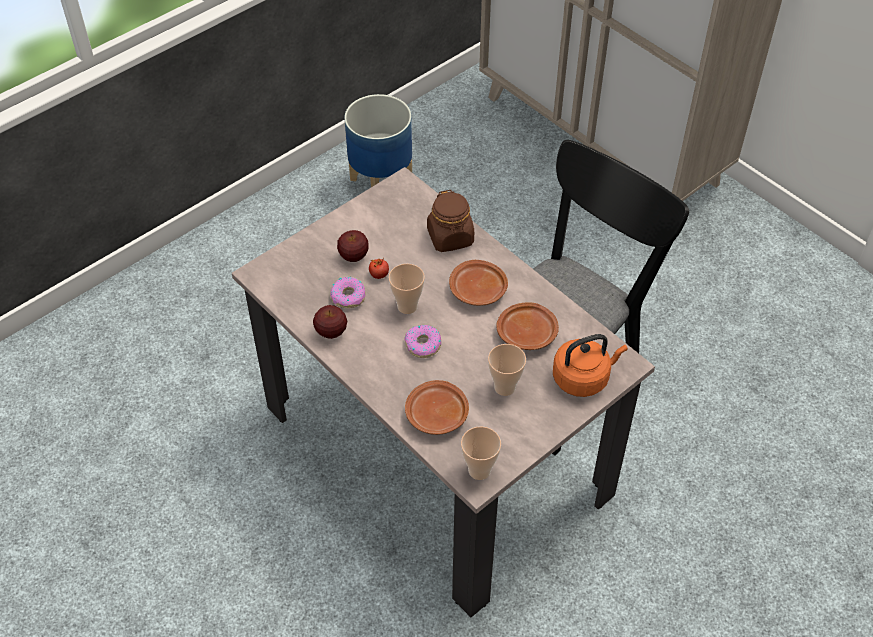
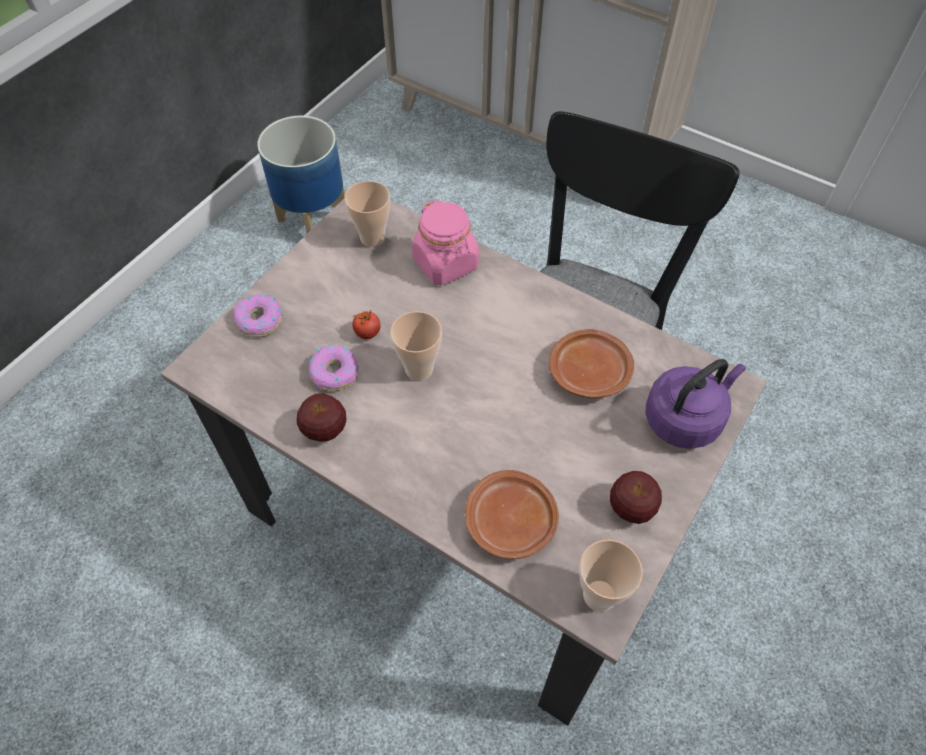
camera: 15 degrees left, 5 degrees up
apple [337,230,369,262] -> apple moved to [610,471,662,524]
donut [404,325,441,358] -> donut moved to [233,294,282,337]
brown jar [427,190,474,252] -> pink jar [412,199,479,285]
brown plate [449,260,508,306] -> none
cup [488,344,526,396] -> cup moved to [344,181,390,247]
orange kettle [553,334,628,397] -> purple kettle [646,359,746,449]

